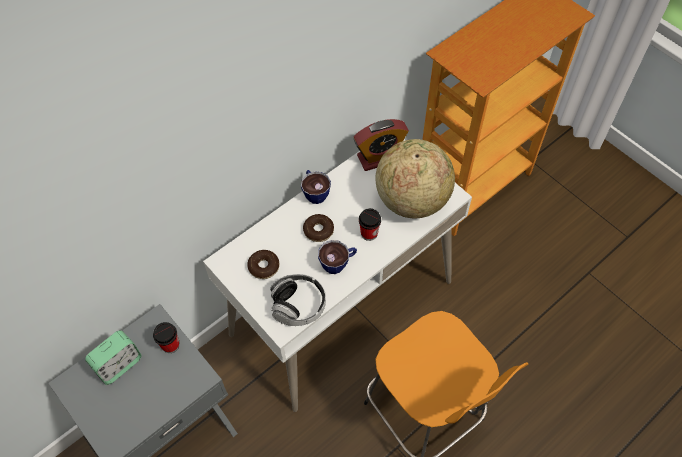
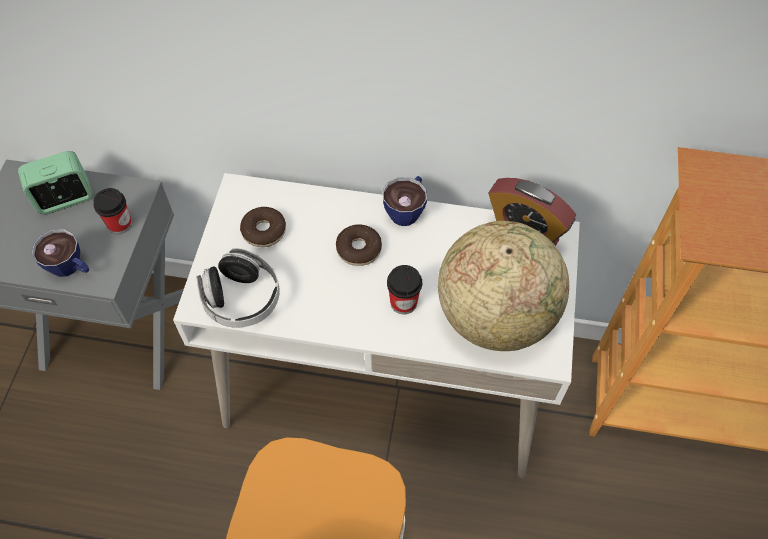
camera: 50 degrees right, 0 degrees up
alarm clock [85,330,142,385] -> alarm clock turned 150 degrees clockwise [18,151,93,214]
cup [318,240,357,274] -> cup moved to [32,229,89,277]

